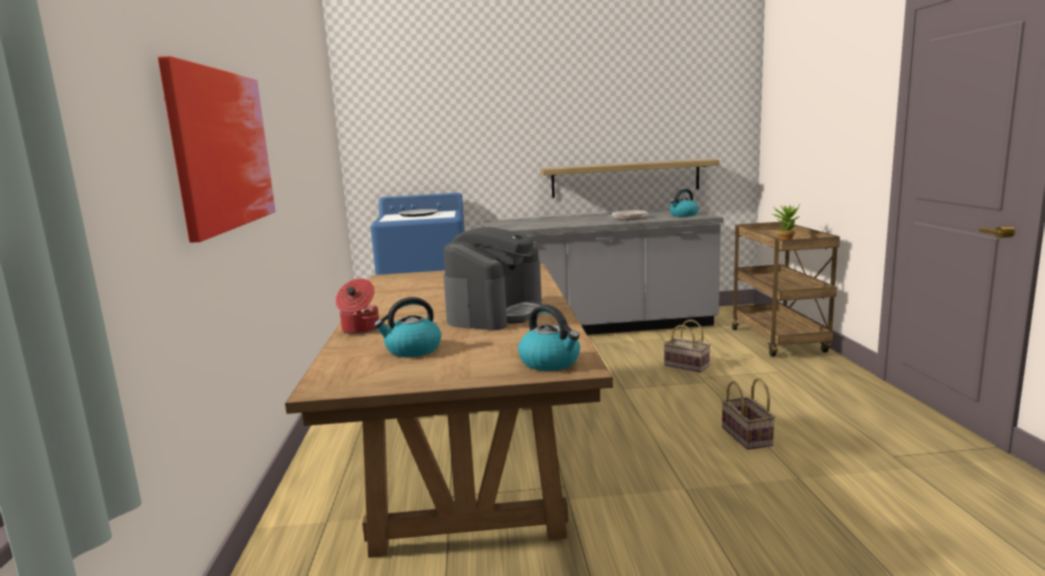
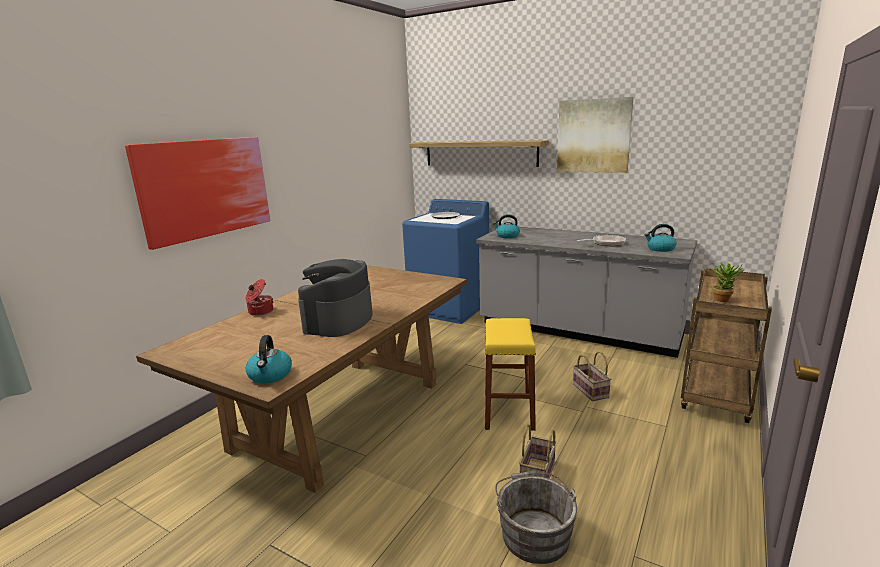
camera: 35 degrees right, 5 degrees up
kettle [374,297,441,357] -> kettle moved to [493,214,520,238]
coffee machine [443,227,544,330] -> coffee machine turned 135 degrees clockwise [298,259,372,337]
shelf [540,159,719,198] -> shelf moved to [409,140,549,167]
none -> yellow stool [485,318,536,431]
none -> grey bucket [495,471,577,564]
none -> picture [557,97,634,173]

